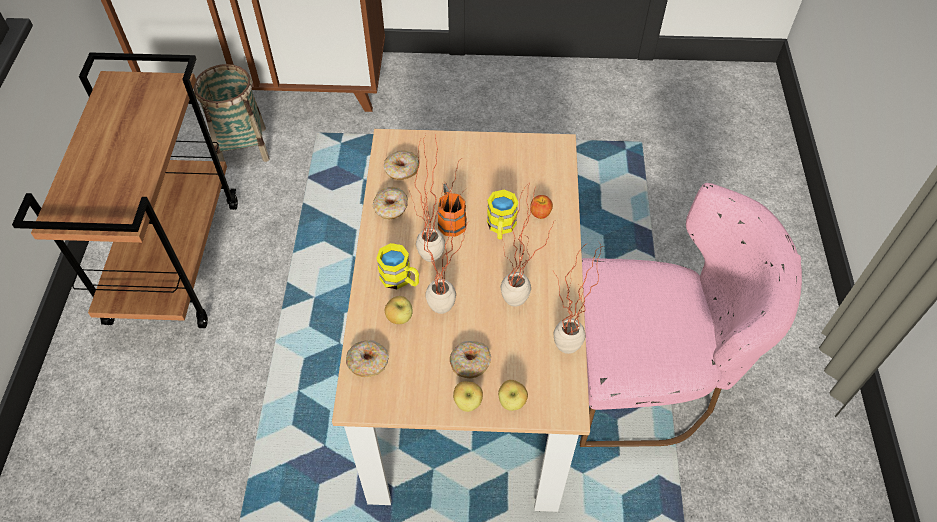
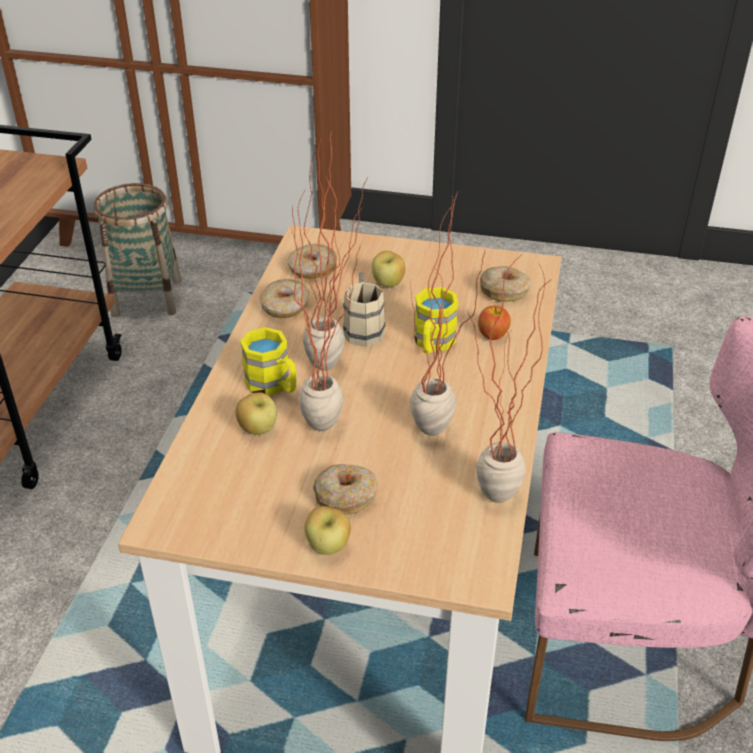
camera: 10 degrees right, 15 degrees down
donut [346,340,389,377] -> donut moved to [480,266,531,302]
orange mug [438,184,467,237] -> beige mug [343,273,385,347]
apple [498,380,528,411] -> apple moved to [372,251,405,287]

